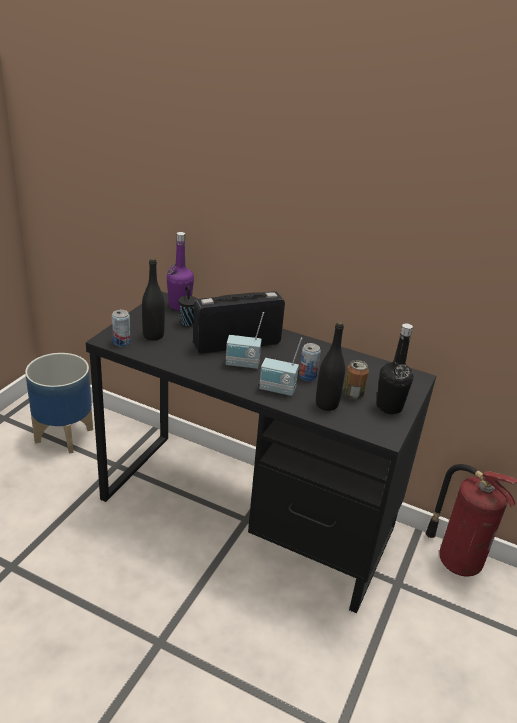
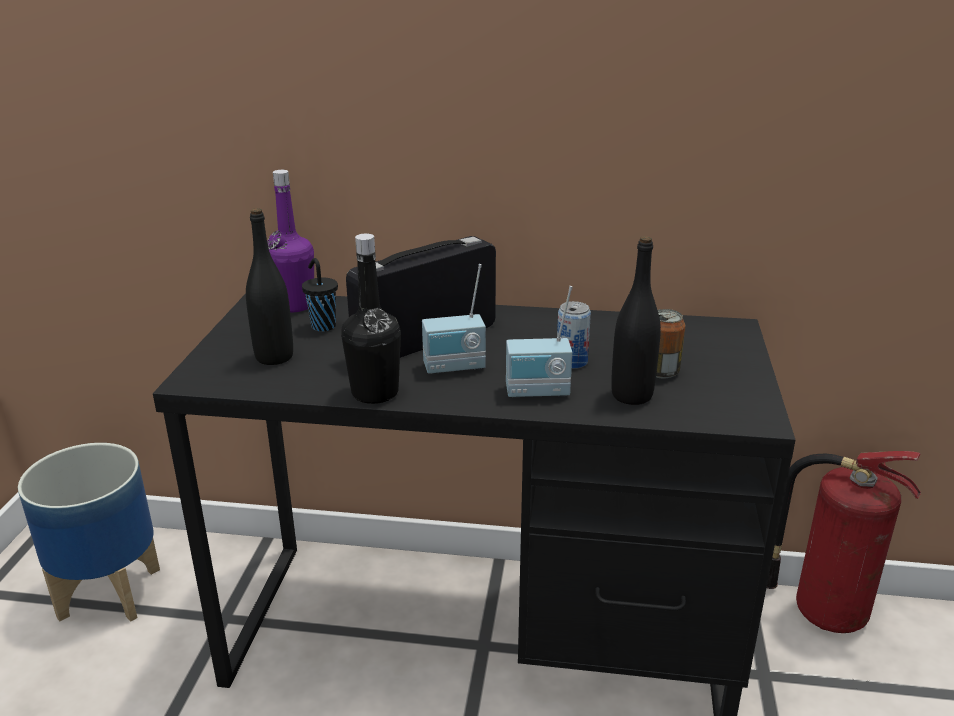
camera: 15 degrees left, 5 degrees down
can [112,310,131,346] -> none
black bottle [376,324,413,414] -> black bottle moved to [341,234,401,404]

